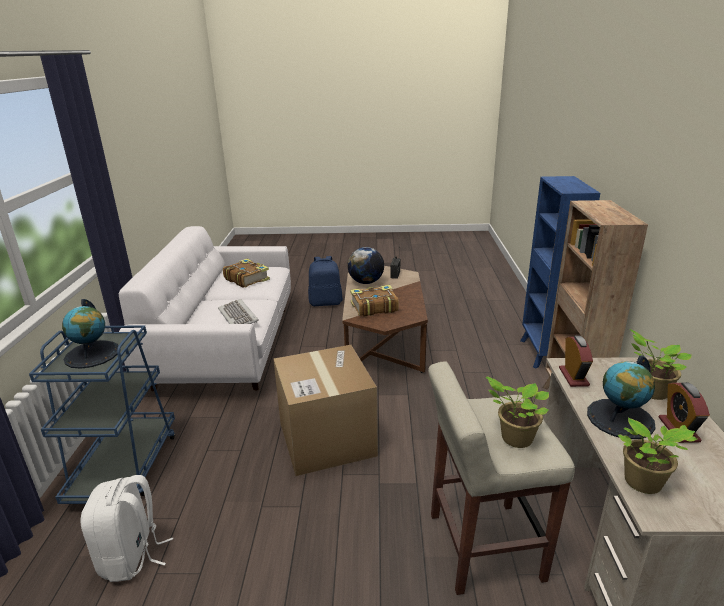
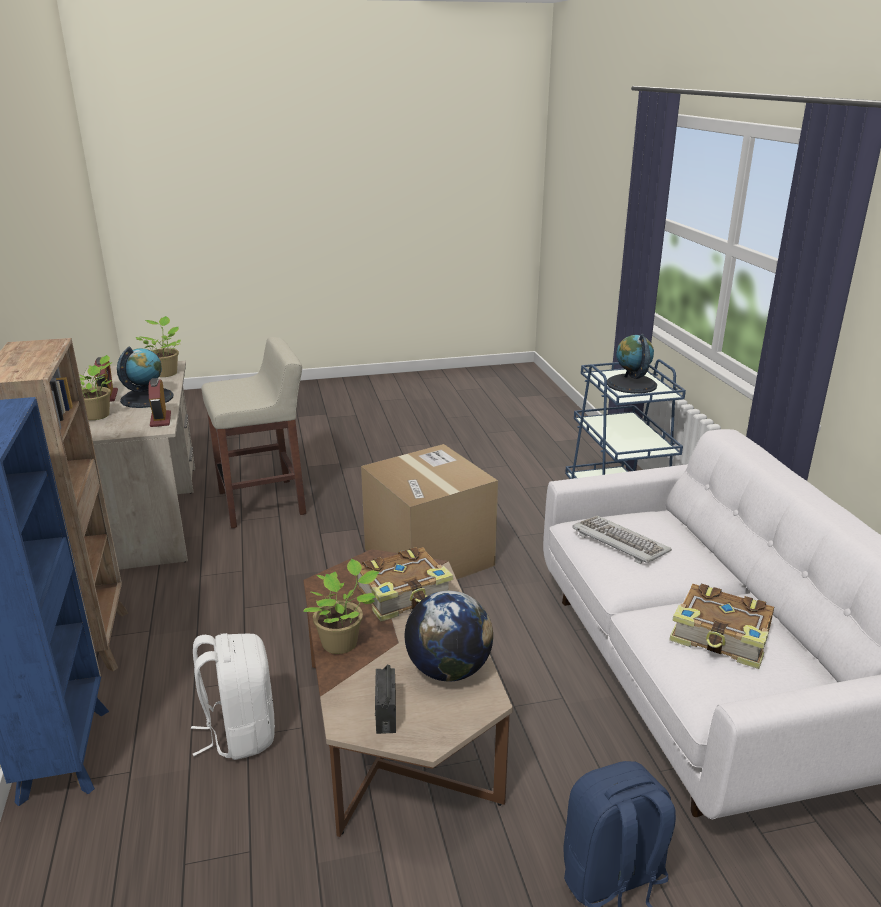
camera: 165 degrees right, 0 degrees up
white backpack [80,475,173,582] -> white backpack moved to [191,633,275,760]
potted plant [486,377,549,448] -> potted plant moved to [303,559,379,654]

